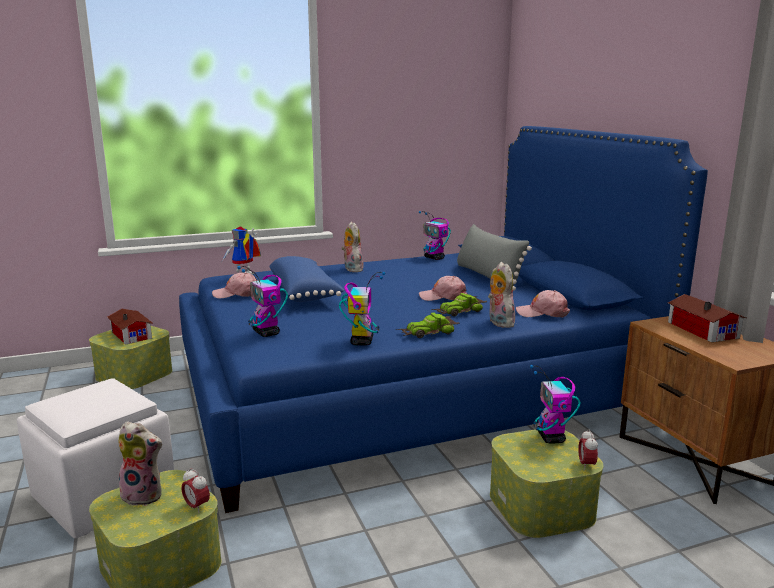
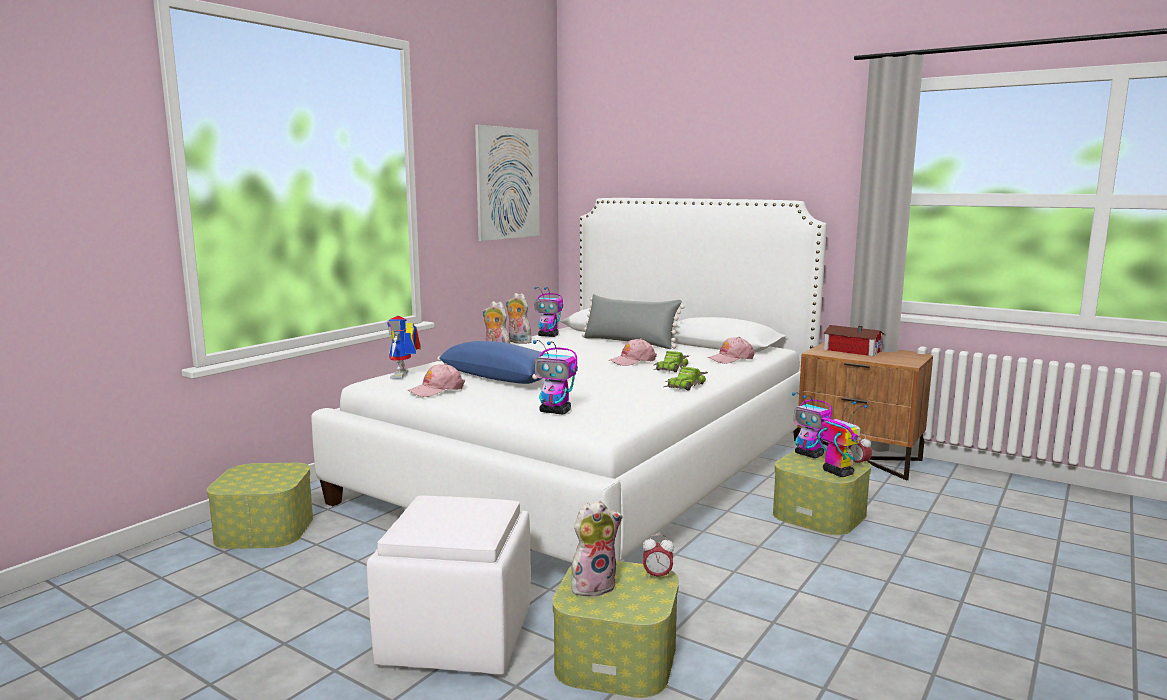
camera: 35 degrees left, 5 degrees down
toy house [107,309,153,345] -> none
blue bed [179,126,708,513] -> white bed [311,198,827,563]
toy robot [339,272,385,346] -> toy robot moved to [818,401,867,477]
plush toy [488,262,515,328] -> plush toy moved to [506,293,532,344]
none -> picture [475,125,540,241]

